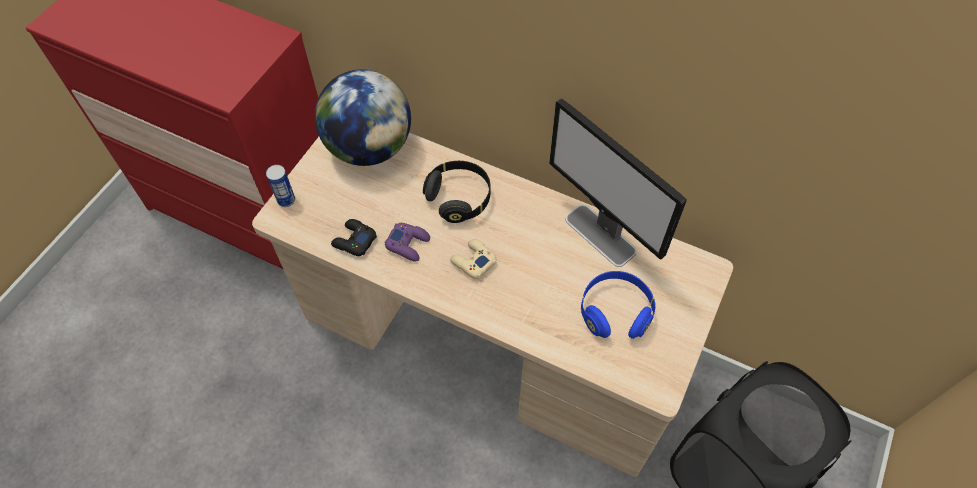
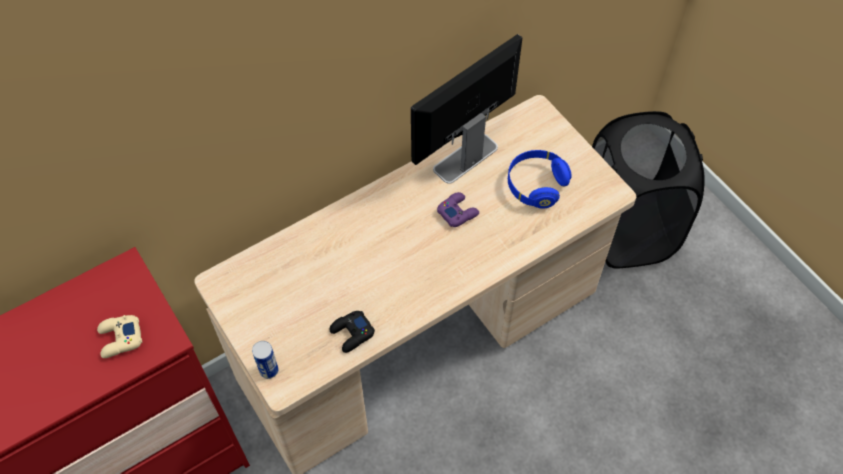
camera: 60 degrees left, 0 degrees up
globe [315,69,411,166] -> none
purple game controller [384,223,430,262] -> purple game controller moved to [437,192,479,227]
black headphones [423,161,491,223] -> none
beige game controller [450,239,496,279] -> beige game controller moved to [97,315,142,358]
monitor [549,98,687,267] -> monitor turned 150 degrees clockwise [411,34,522,184]

